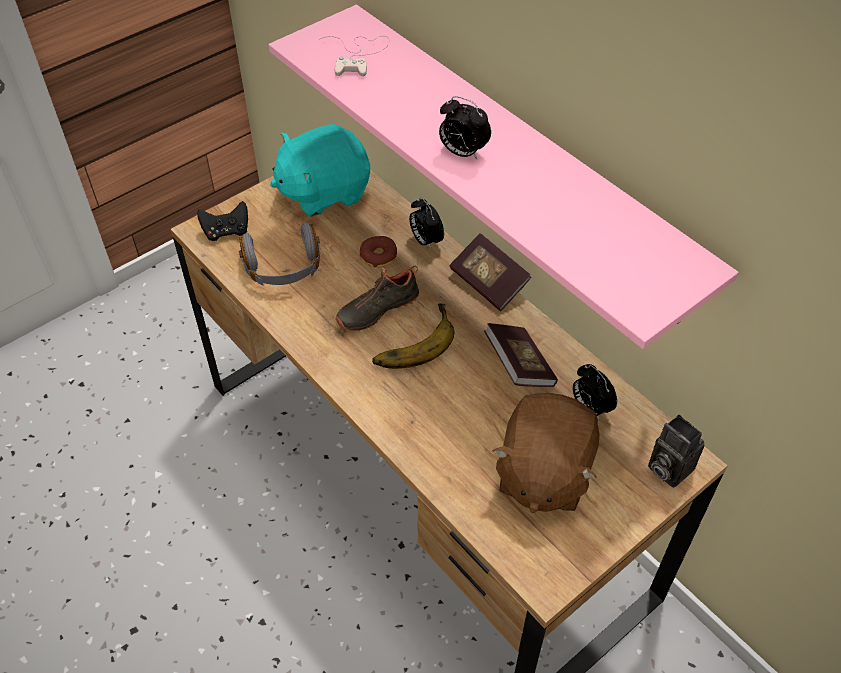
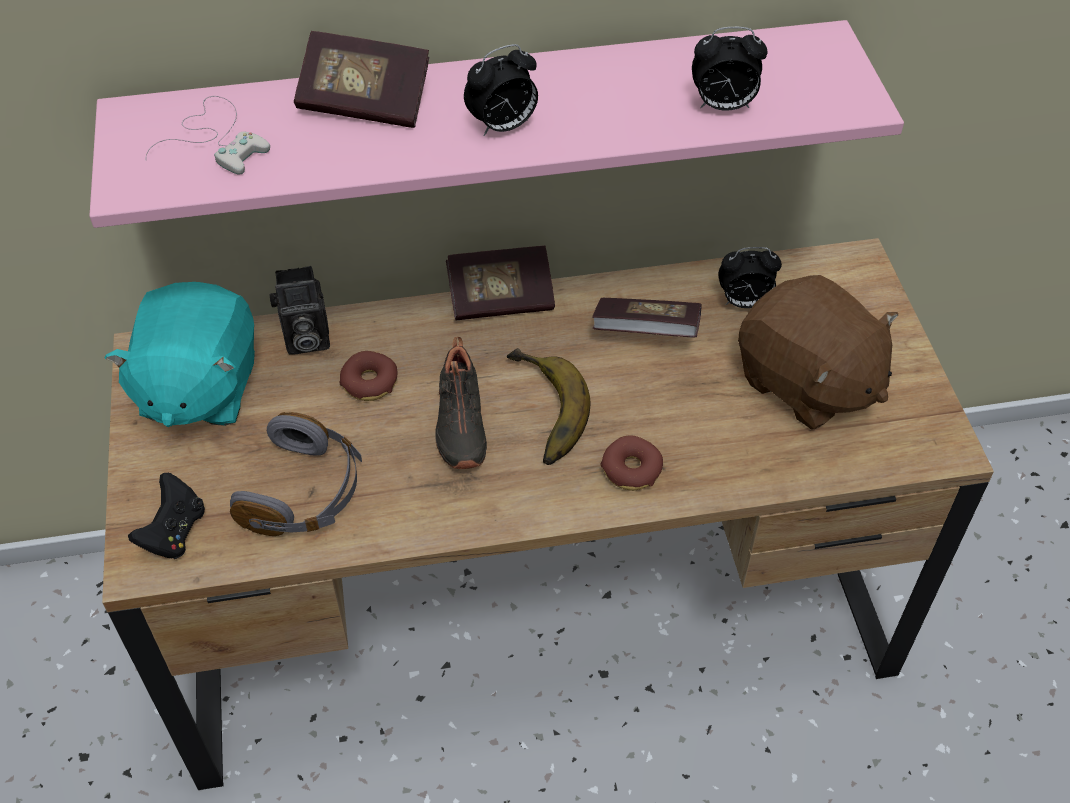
camera: 60 degrees left, 0 degrees up
alarm clock [409,197,444,250] -> alarm clock moved to [692,27,768,111]
camera [648,415,705,488] -> camera moved to [270,266,330,355]
none -> book [294,31,429,128]
none -> donut [601,436,663,491]

